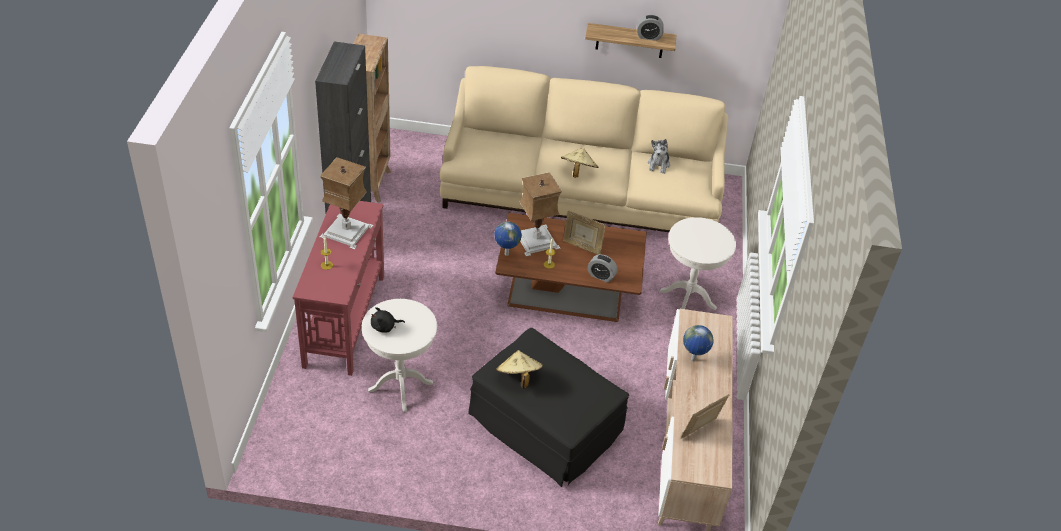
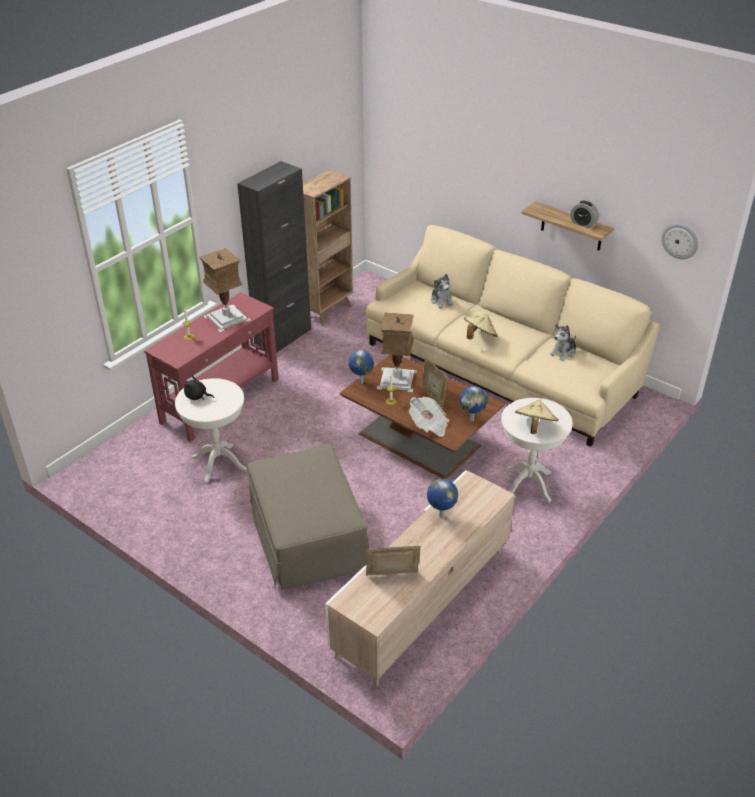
camera: 35 degrees right, 5 degrees down
black ottoman [468,328,629,487] -> beige ottoman [248,444,369,590]
beige hat [496,350,543,389] -> beige hat moved to [515,399,559,434]
alarm clock [588,254,617,282] -> newspaper [409,397,449,437]
none -> plush toy [431,274,453,309]
none -> globe [460,386,487,422]
none -> wall clock [661,223,699,259]

